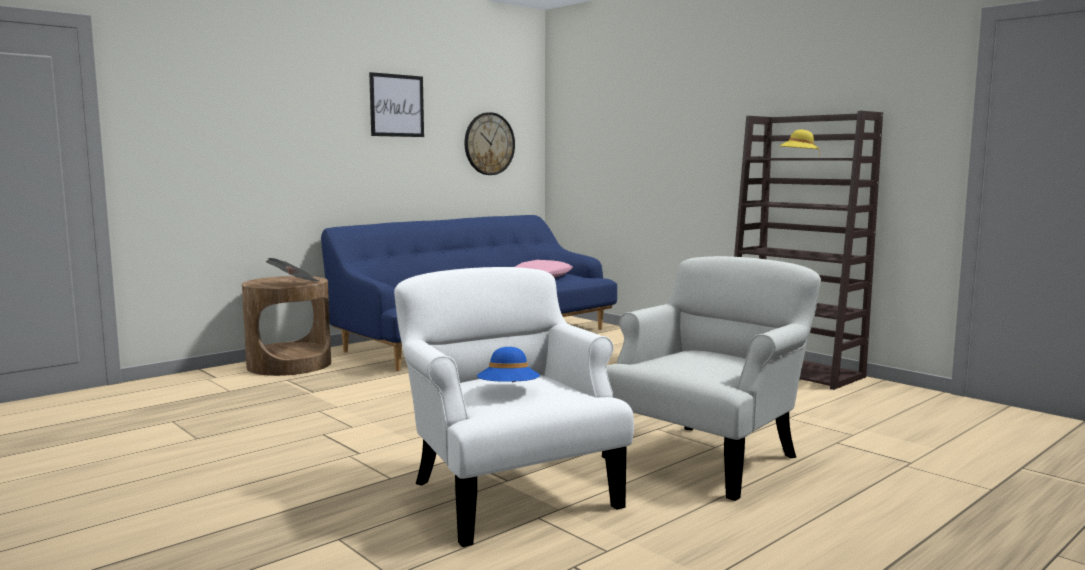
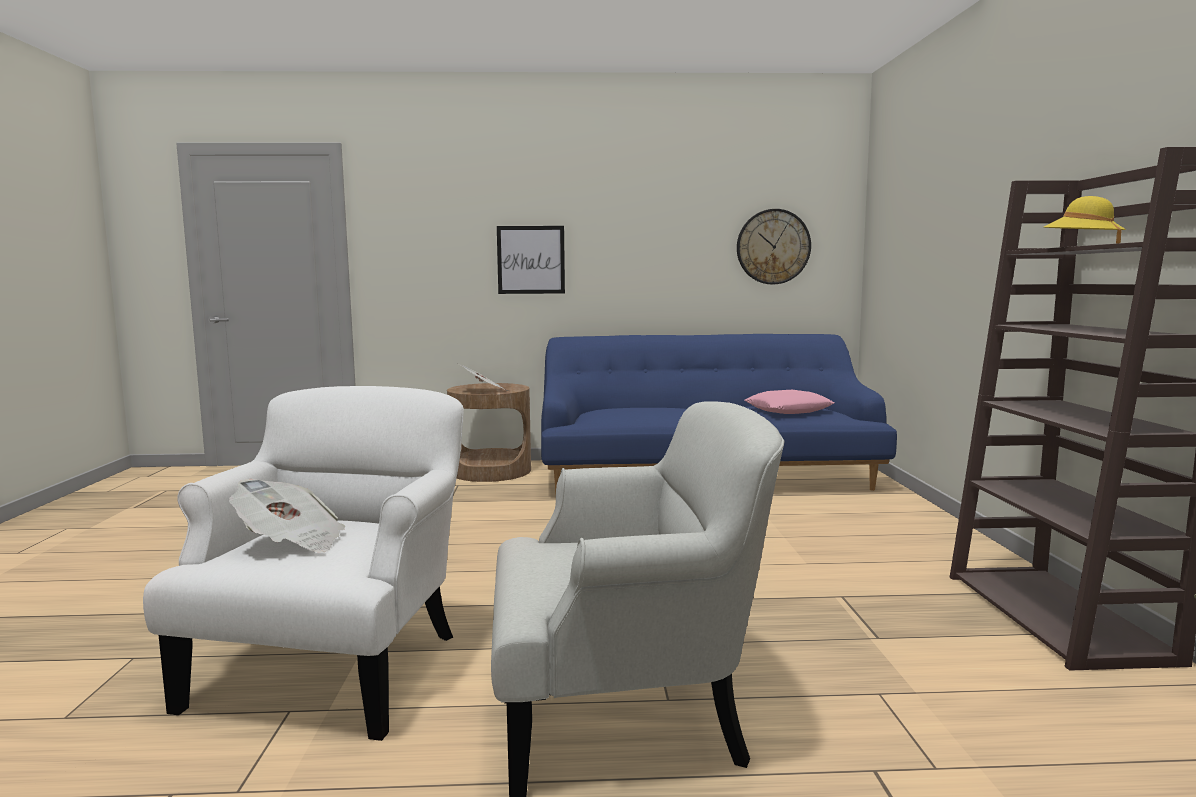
camera: 40 degrees right, 0 degrees up
picture [369,72,424,137] -> picture moved to [497,226,565,294]
blue hat [477,347,540,383] -> newspaper [229,479,346,552]

